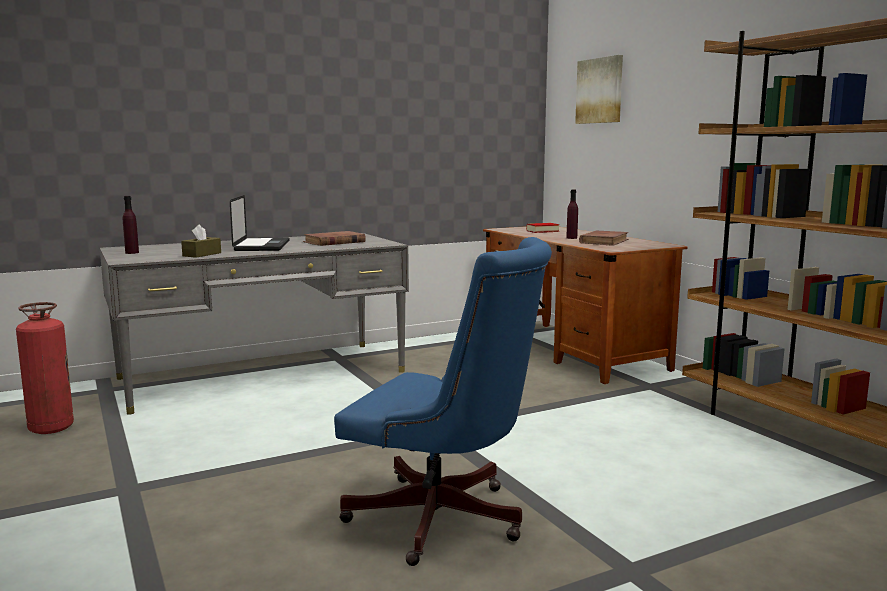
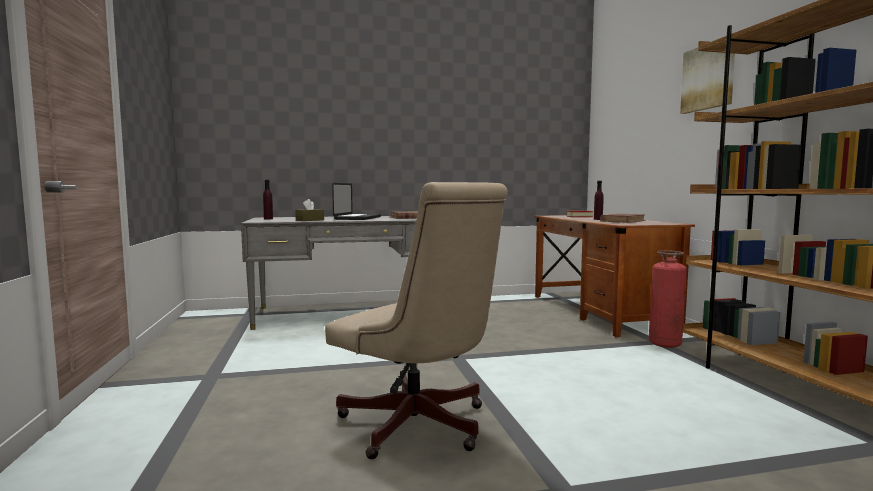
camera: 15 degrees right, 5 degrees down
fire extinguisher [16,302,74,434] -> fire extinguisher moved to [649,250,687,348]
blue office chair [334,237,552,566] -> beige office chair [325,182,508,459]
picture [575,55,623,124] -> picture moved to [680,48,735,114]

